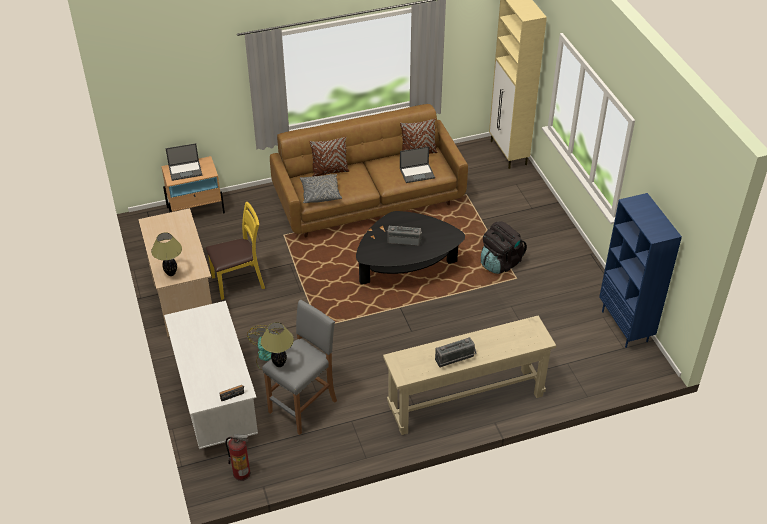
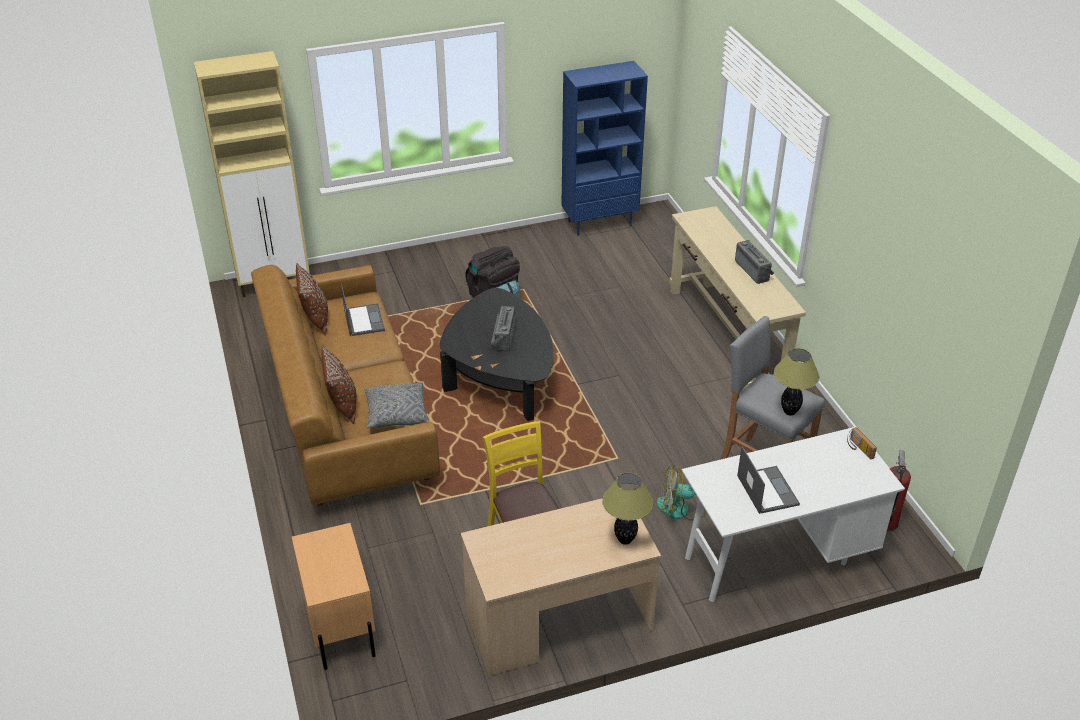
camera: 90 degrees left, 5 degrees down
laptop [166,143,202,181] -> laptop moved to [737,446,800,514]

